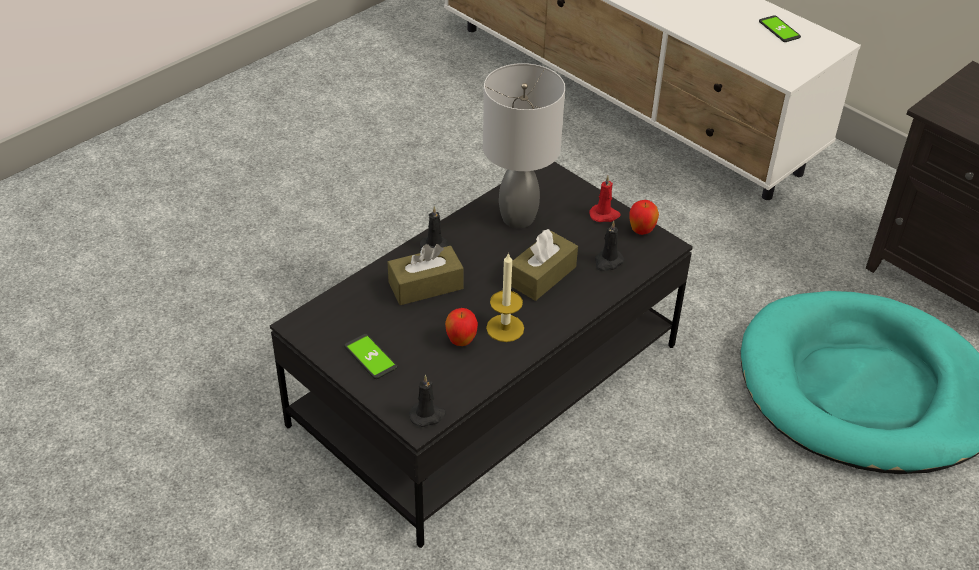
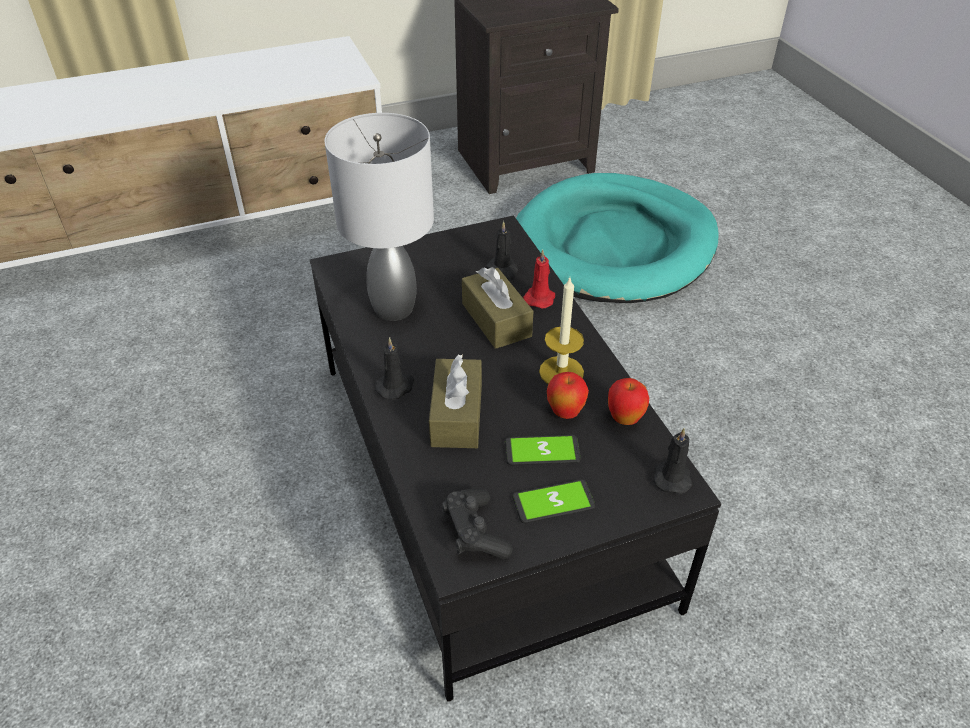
camera: 65 degrees left, 0 degrees up
red candle [589,176,621,222] -> red candle moved to [523,249,555,308]
apple [630,200,659,235] -> apple moved to [608,378,649,425]
phone [759,15,801,42] -> phone moved to [505,435,581,466]
none -> black game controller [442,489,512,559]

